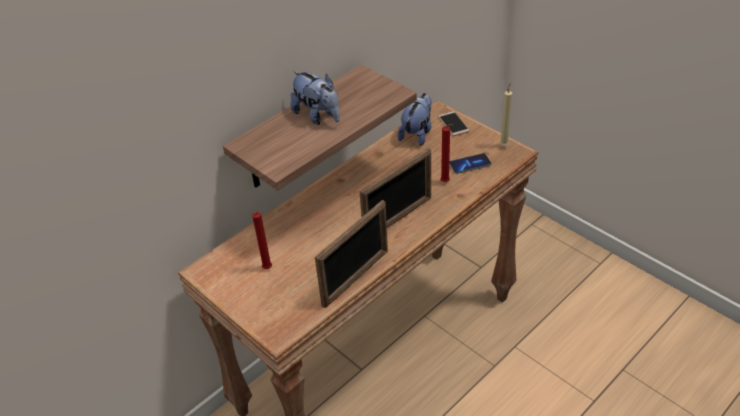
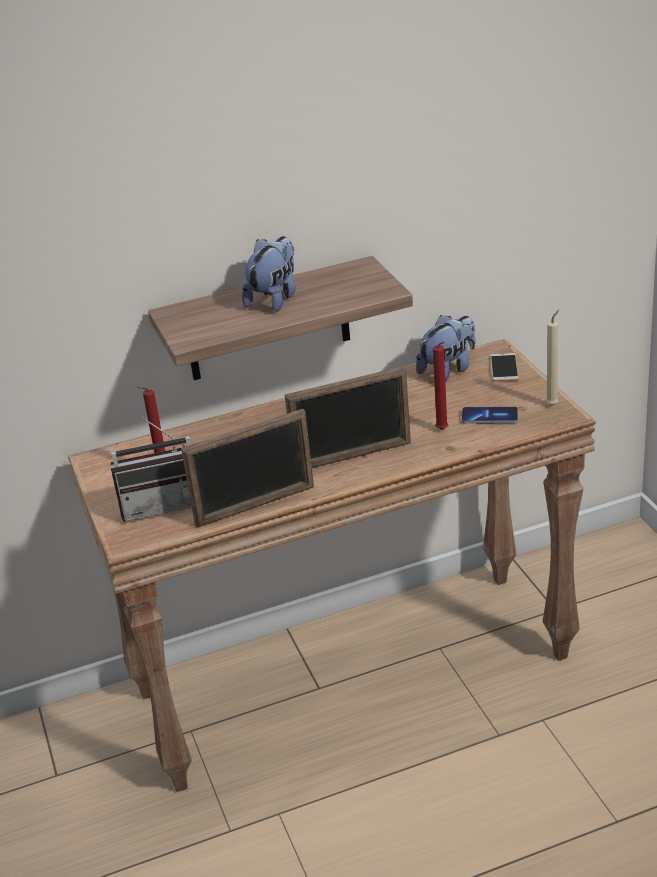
camera: 25 degrees right, 10 degrees down
plush toy [290,71,340,125] -> plush toy turned 135 degrees counterclockwise [242,236,296,312]
none -> radio [110,412,192,522]

